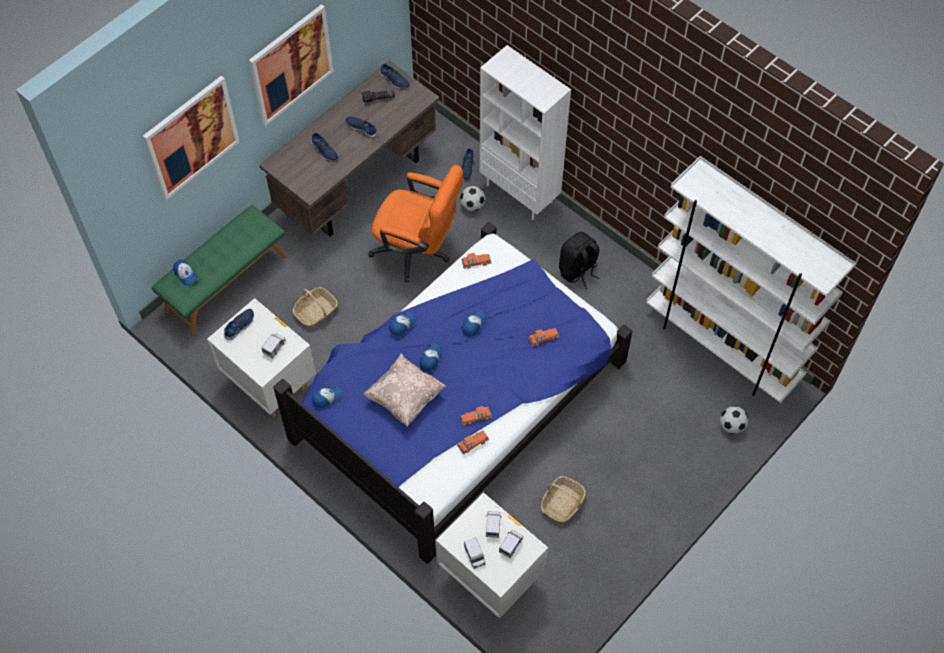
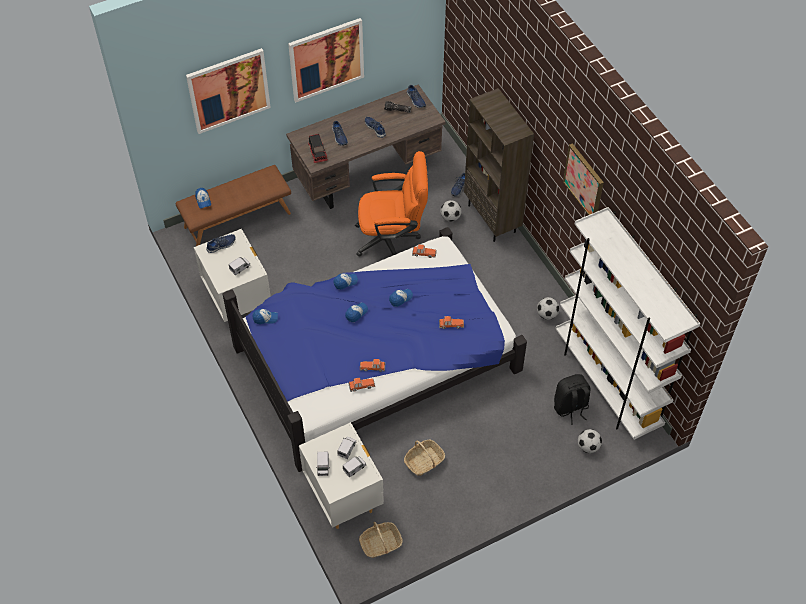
camera: 20 degrees right, 5 degrees down
green bench [152,205,286,336] -> brown bench [176,165,291,246]
basket [292,287,338,327] -> basket moved to [359,522,403,558]
beige pillow [363,353,446,426] -> none
orange office chair [368,165,463,282] -> orange office chair turned 45 degrees counterclockwise [355,151,428,257]
white bookcase [480,45,571,220] -> brown bookcase [464,88,534,242]
black backpack [559,232,600,289] -> black backpack moved to [554,374,591,425]
none -> toy truck [308,134,328,163]
none -> football [537,297,559,320]
none -> picture [563,143,604,215]

